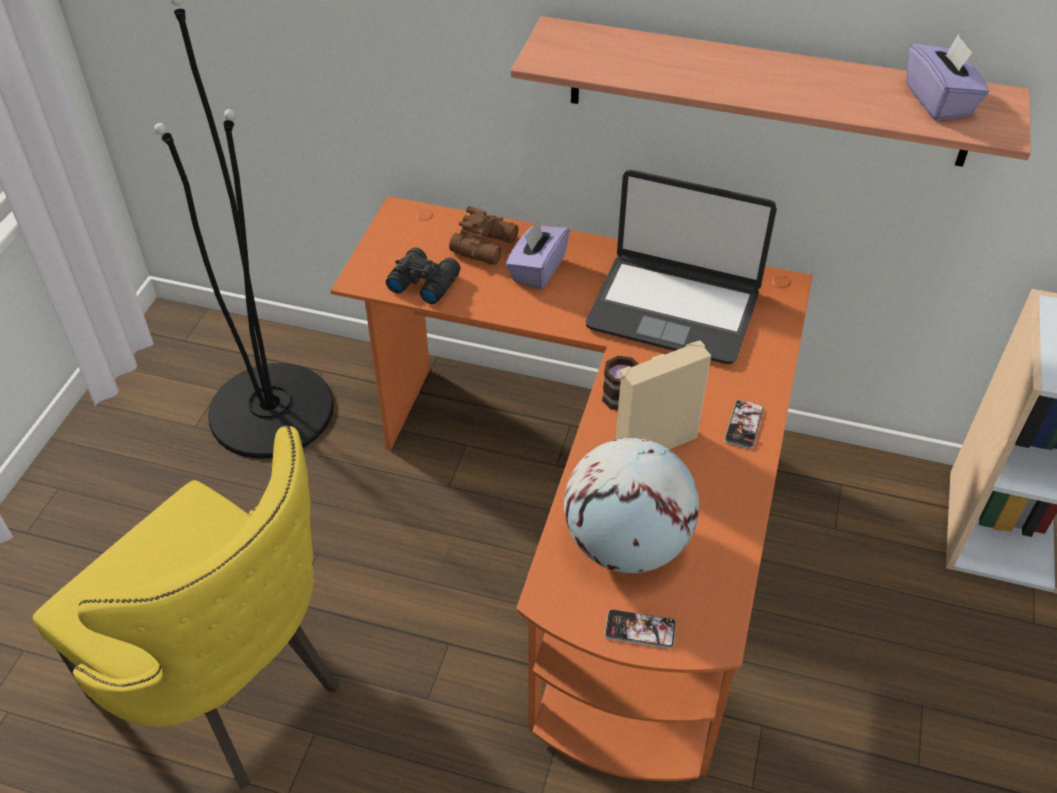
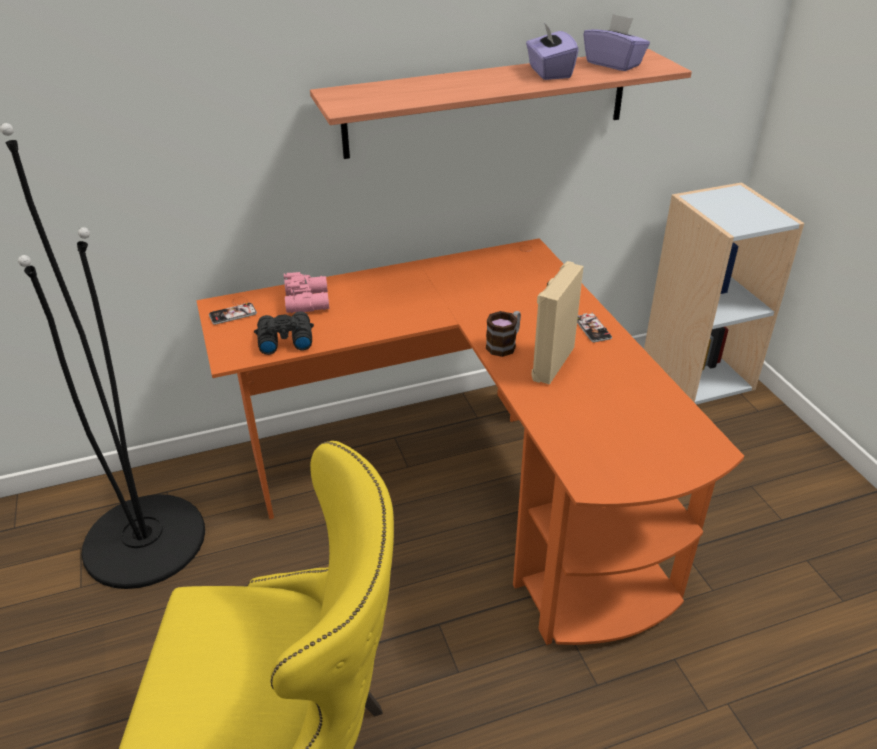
camera: 35 degrees left, 10 degrees down
brown binoculars [449,206,518,265] -> pink binoculars [284,272,329,313]
purple tissue box [506,219,570,289] -> purple tissue box moved to [526,22,579,80]
globe [564,438,699,573] -> none
laptop [586,170,777,364] -> none
phone [604,609,676,649] -> phone moved to [209,302,257,325]

